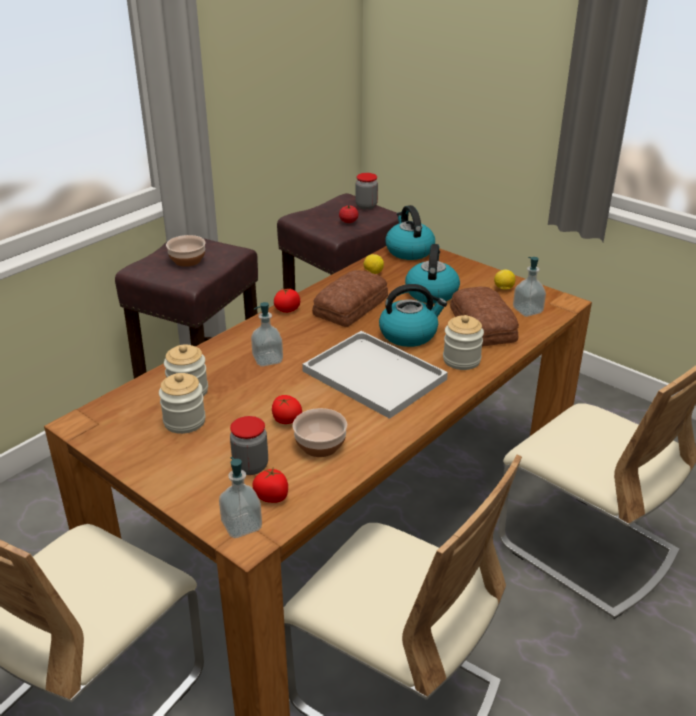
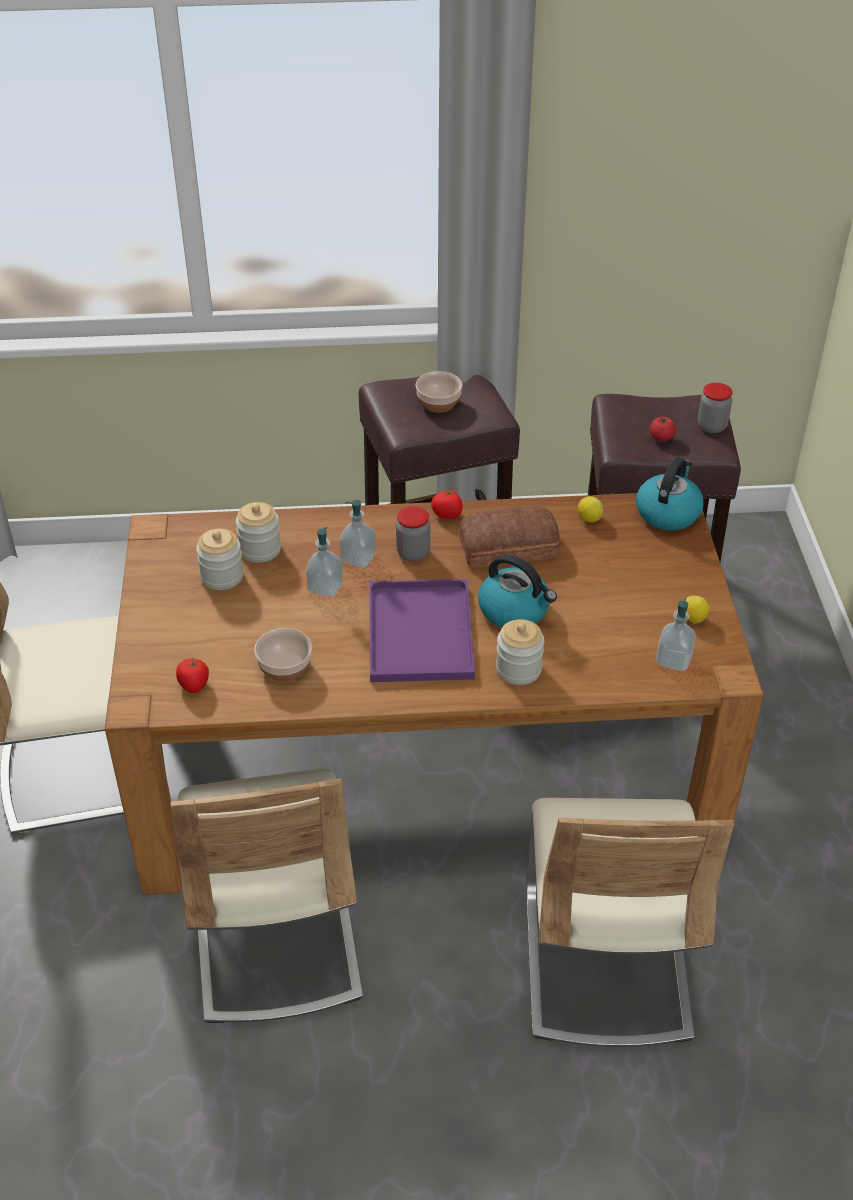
camera: 45 degrees right, 10 degrees up
soap dispenser [219,457,262,538] -> soap dispenser moved to [306,527,343,597]
jar [230,416,268,475] -> jar moved to [396,506,430,561]
tomato [272,395,302,424] -> none
white tray [302,331,448,419] -> purple tray [369,579,475,682]
kettle [405,244,460,304] -> none
bread [450,287,519,347] -> none

